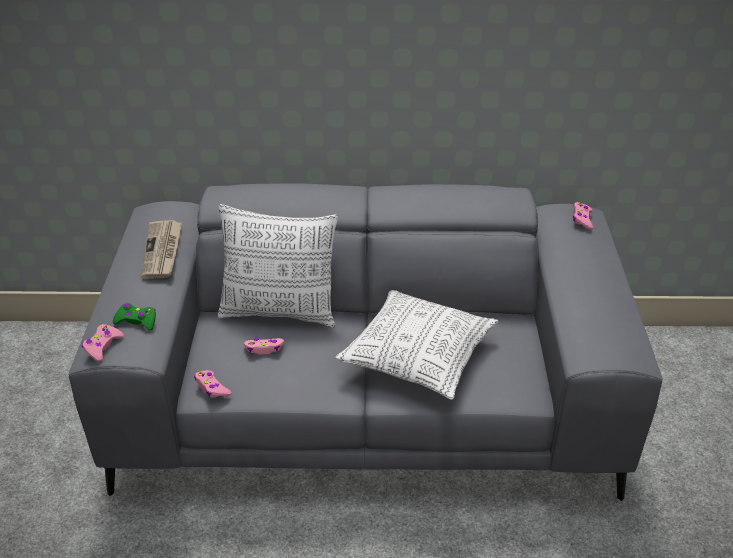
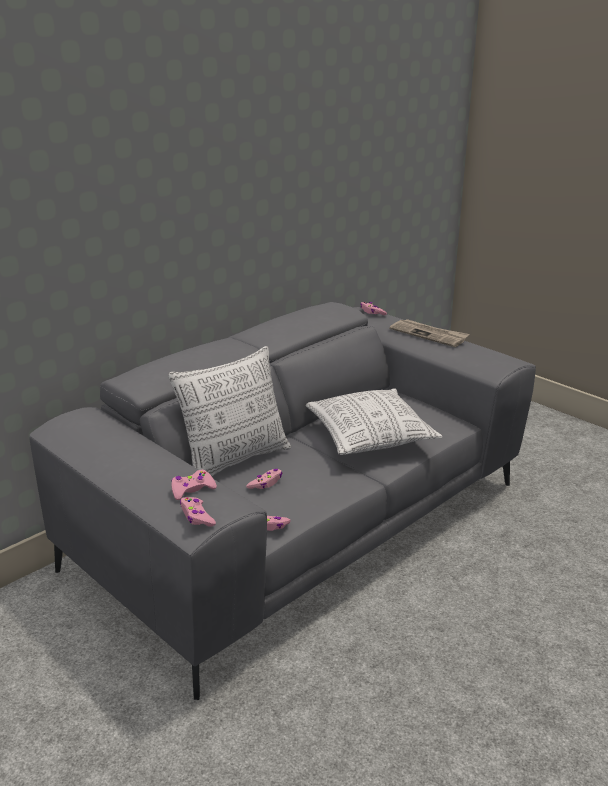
camera: 45 degrees left, 10 degrees down
green game controller [113,303,156,331] -> pink game controller [171,470,217,500]
newspaper [141,220,182,279] -> newspaper moved to [390,319,469,347]

